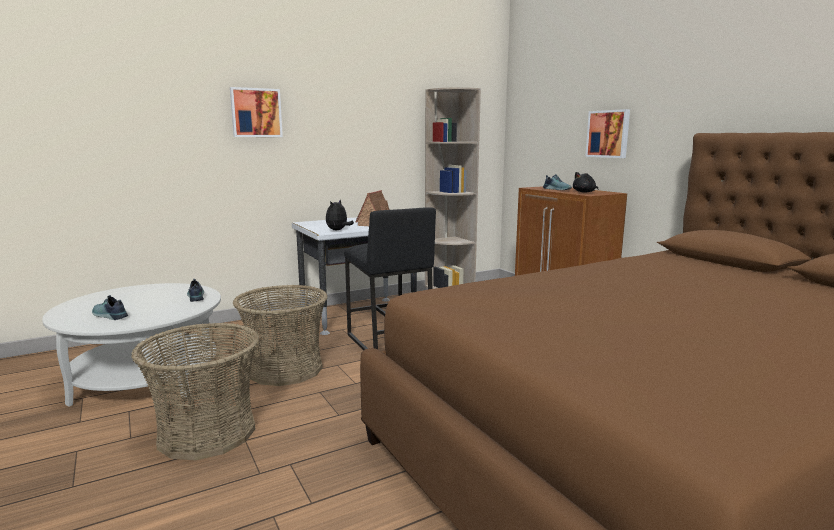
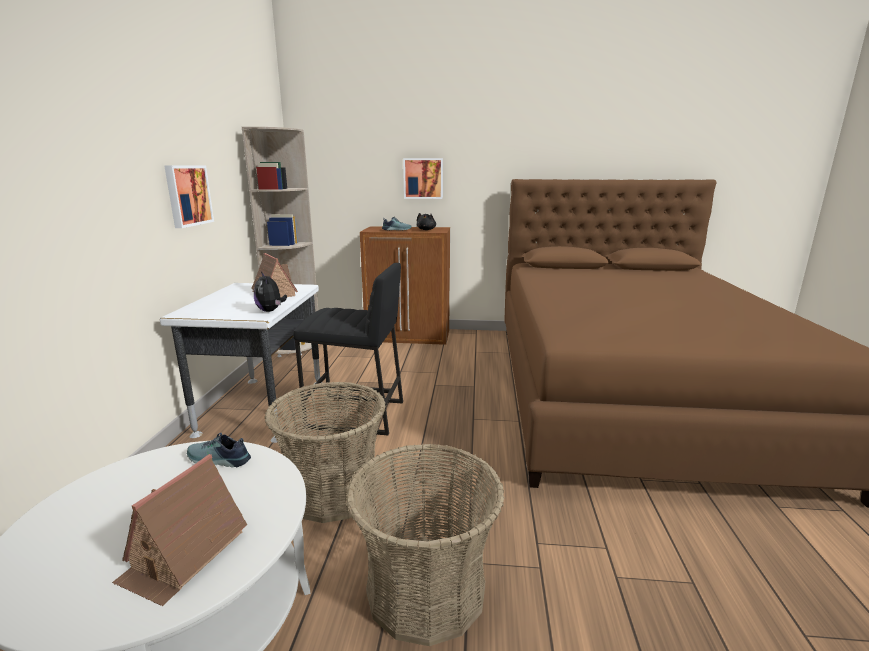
camera: 55 degrees left, 5 degrees up
shoe [92,295,128,320] -> toy house [112,454,247,606]
picture [230,87,283,137] -> picture moved to [164,166,214,228]

